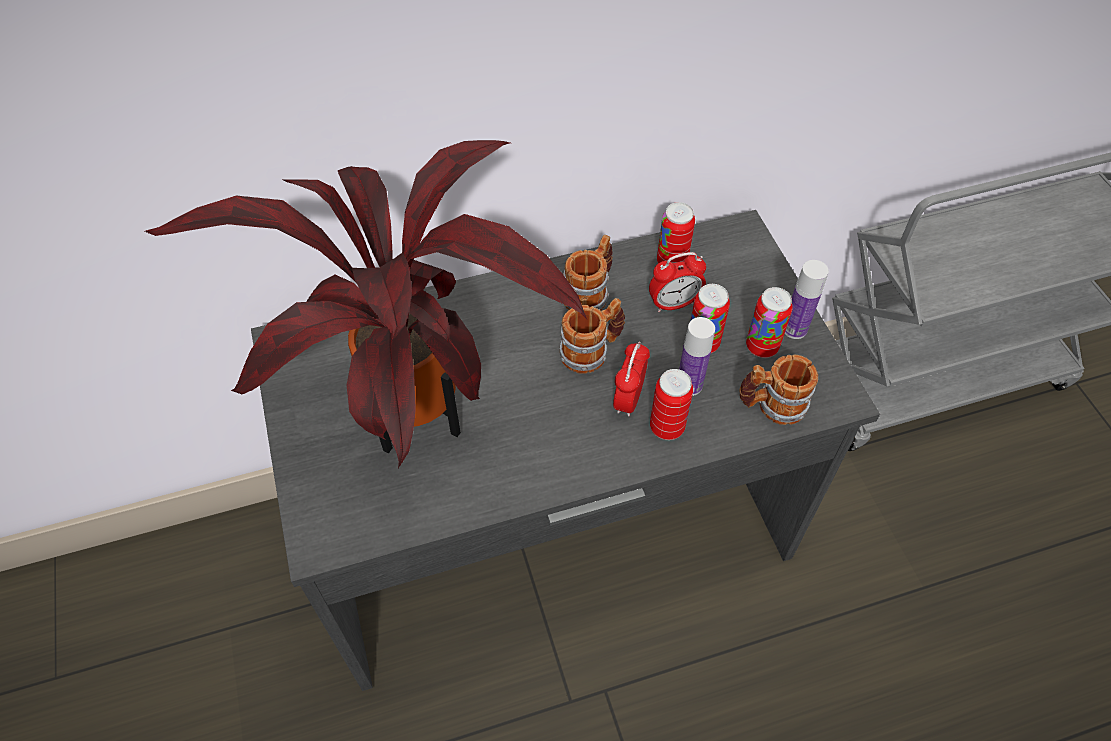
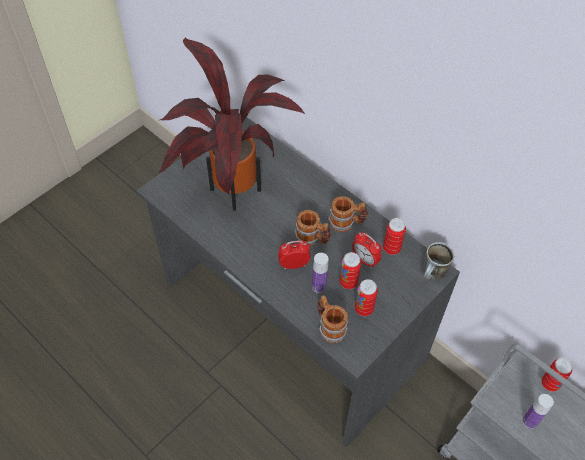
camera: 60 degrees right, 0 degrees up
can [650,369,693,440] -> can moved to [541,358,573,392]
bottle [785,260,829,339] -> bottle moved to [523,394,554,429]
none -> mug [423,242,454,280]

